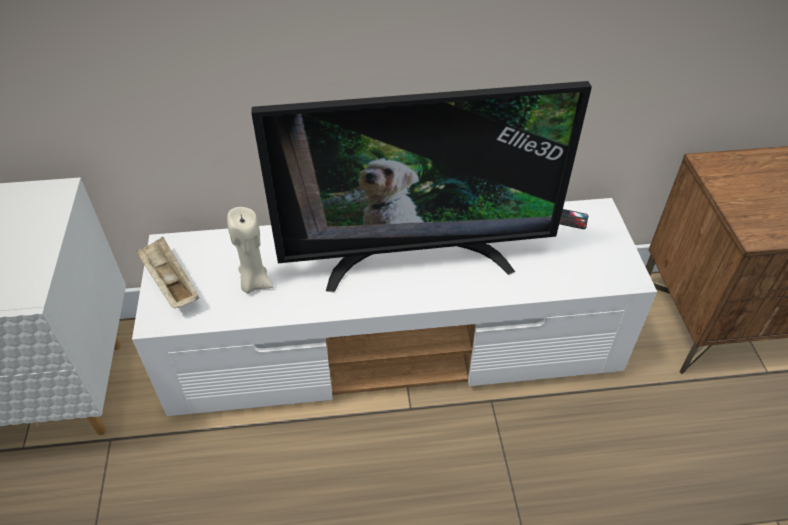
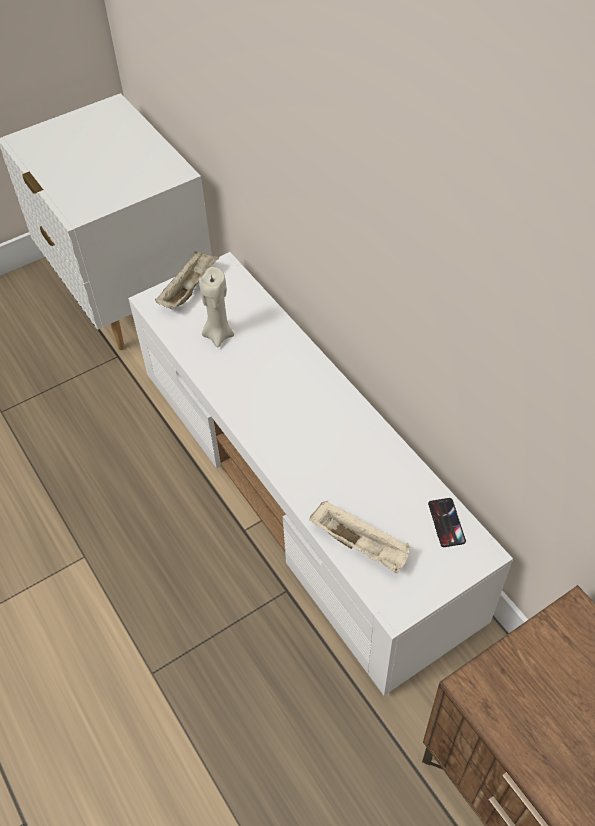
camera: 65 degrees right, 5 degrees up
television [251,81,592,292] -> none
none -> beige tray [309,501,410,573]

